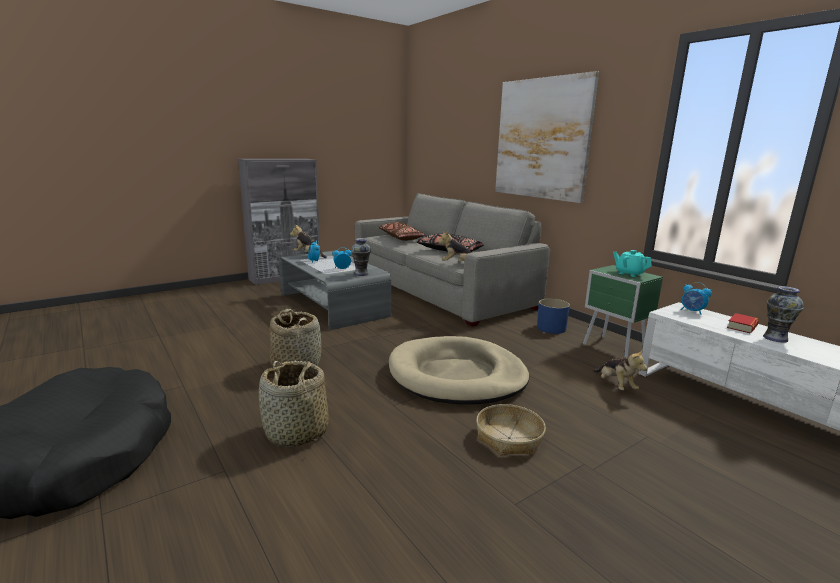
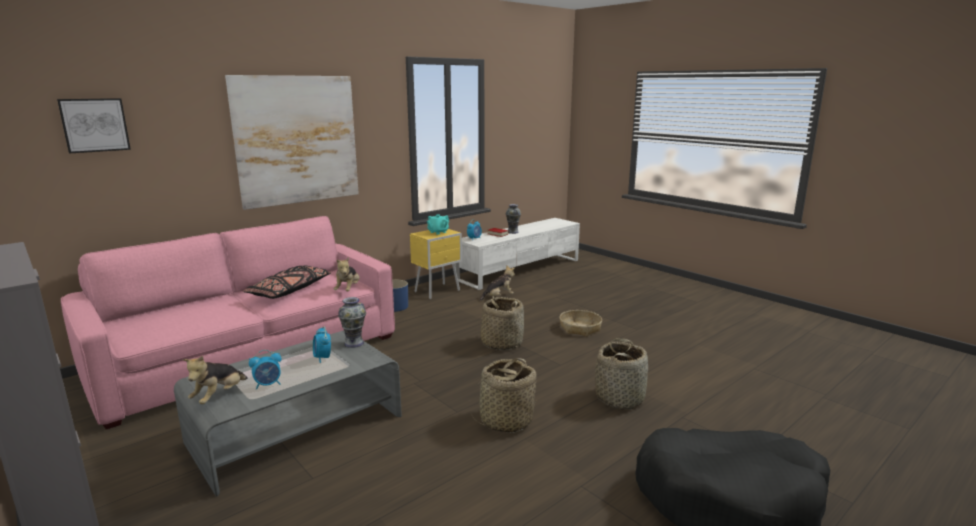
camera: 95 degrees left, 0 degrees up
grey sofa [355,193,550,327] -> pink sofa [61,216,395,429]
brown pillow [379,222,425,241] -> none
beige dog bed [389,336,529,405] -> basket [481,296,524,350]
green nightstand [583,265,663,357] -> yellow nightstand [410,229,462,299]
none -> picture [57,98,131,154]

